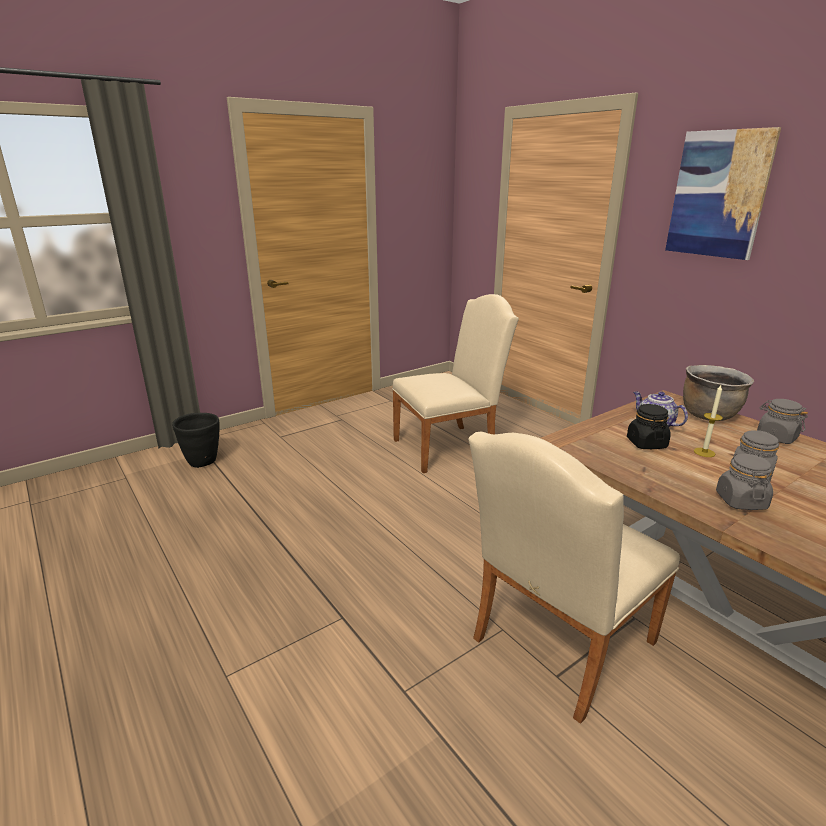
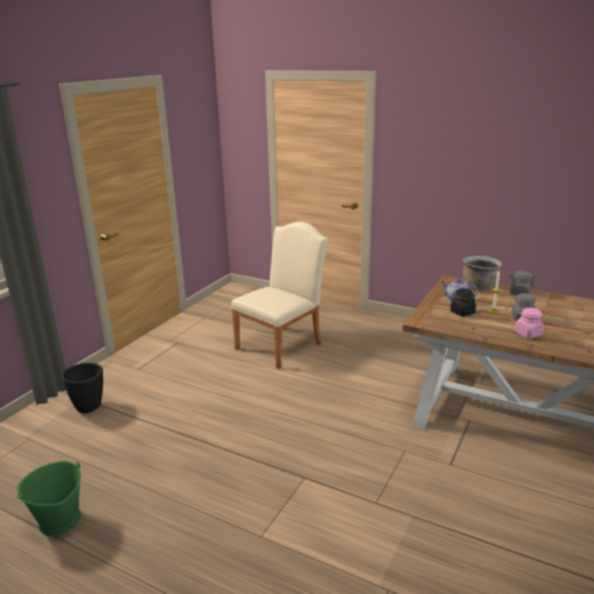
camera: 25 degrees left, 0 degrees up
beige chair [468,432,680,724] -> none
picture [665,127,781,260] -> none
grey jar [716,454,773,510] -> pink jar [515,308,544,338]
none -> green bucket [16,461,81,536]

